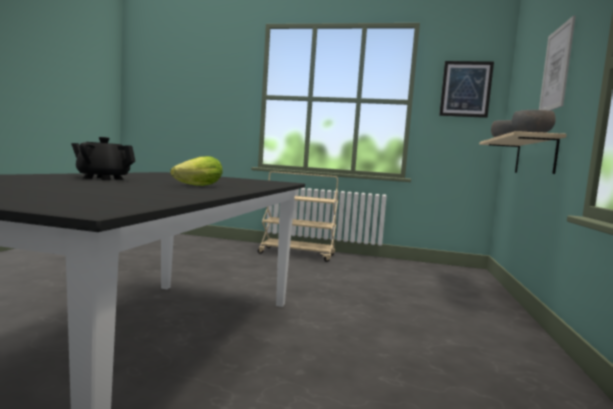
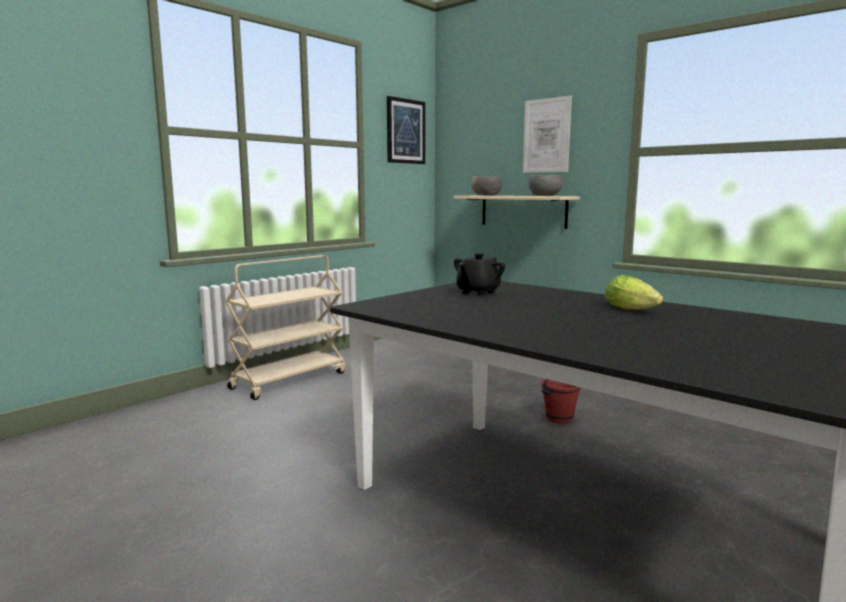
camera: 60 degrees left, 5 degrees up
black teapot [71,137,135,180] -> black teapot moved to [454,253,505,296]
none -> red bucket [541,378,581,424]

